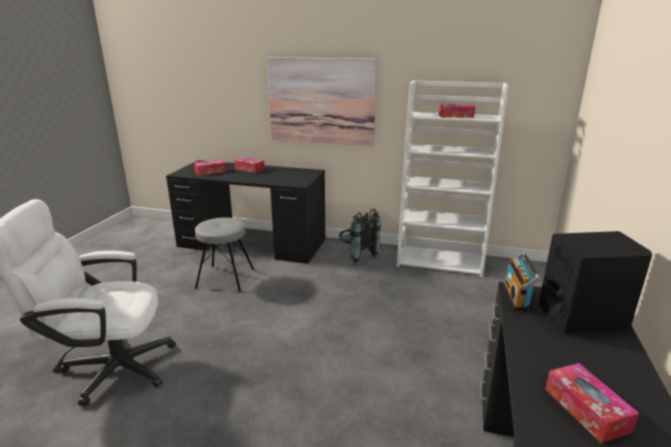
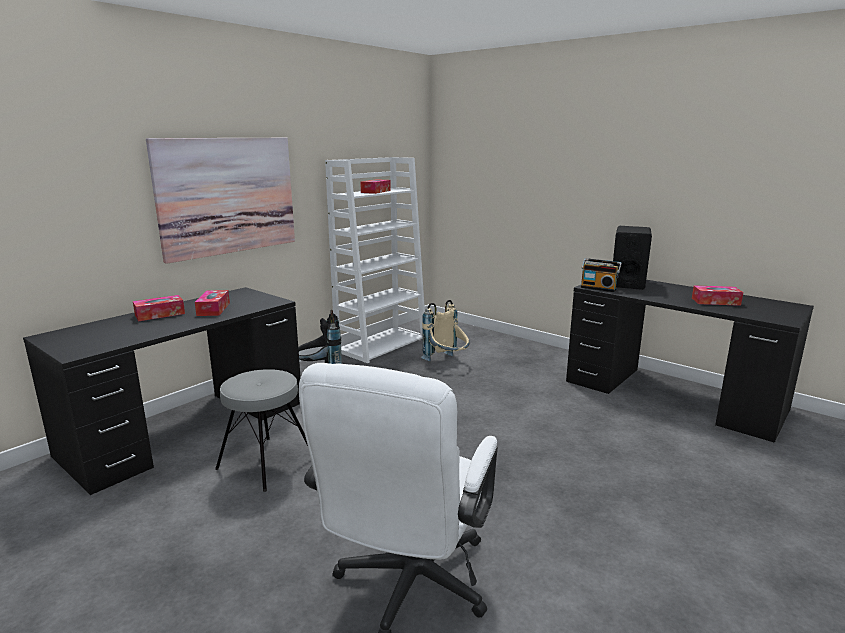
camera: 65 degrees left, 5 degrees down
tissue box [194,159,226,175] -> tissue box moved to [195,290,230,316]
none -> beige backpack [421,300,469,362]

